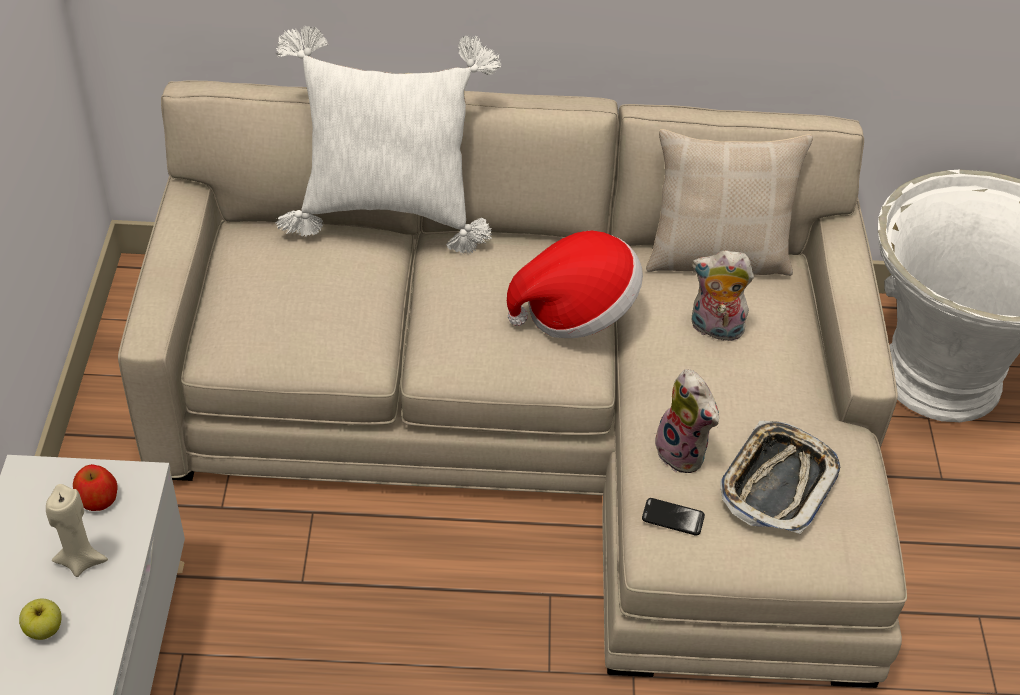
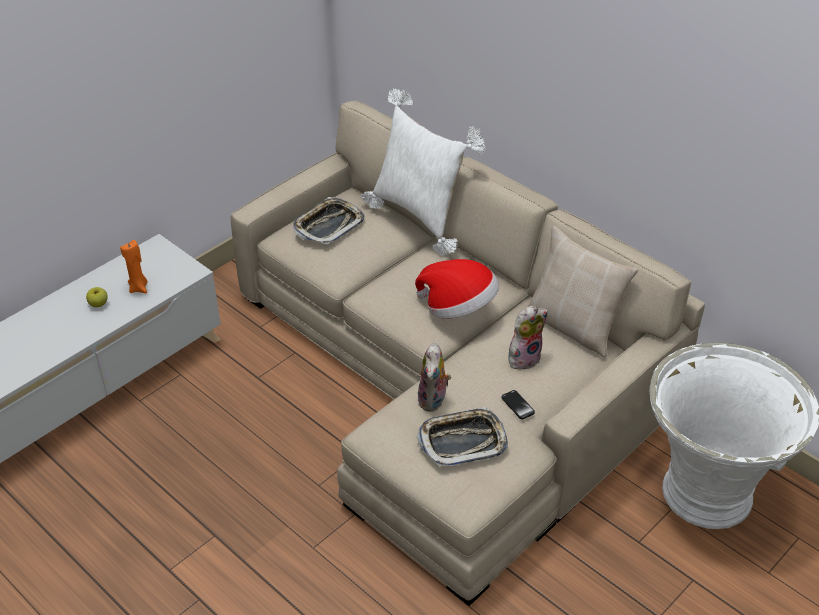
camera: 45 degrees right, 5 degrees down
beige candle [46,484,108,577] -> orange candle [120,240,148,293]
apple [73,464,118,511] -> none
phone [642,498,705,535] -> phone moved to [501,390,535,419]
plush toy [691,250,754,341] -> plush toy turned 90 degrees clockwise [508,305,548,370]
none -> tray [293,197,365,245]

